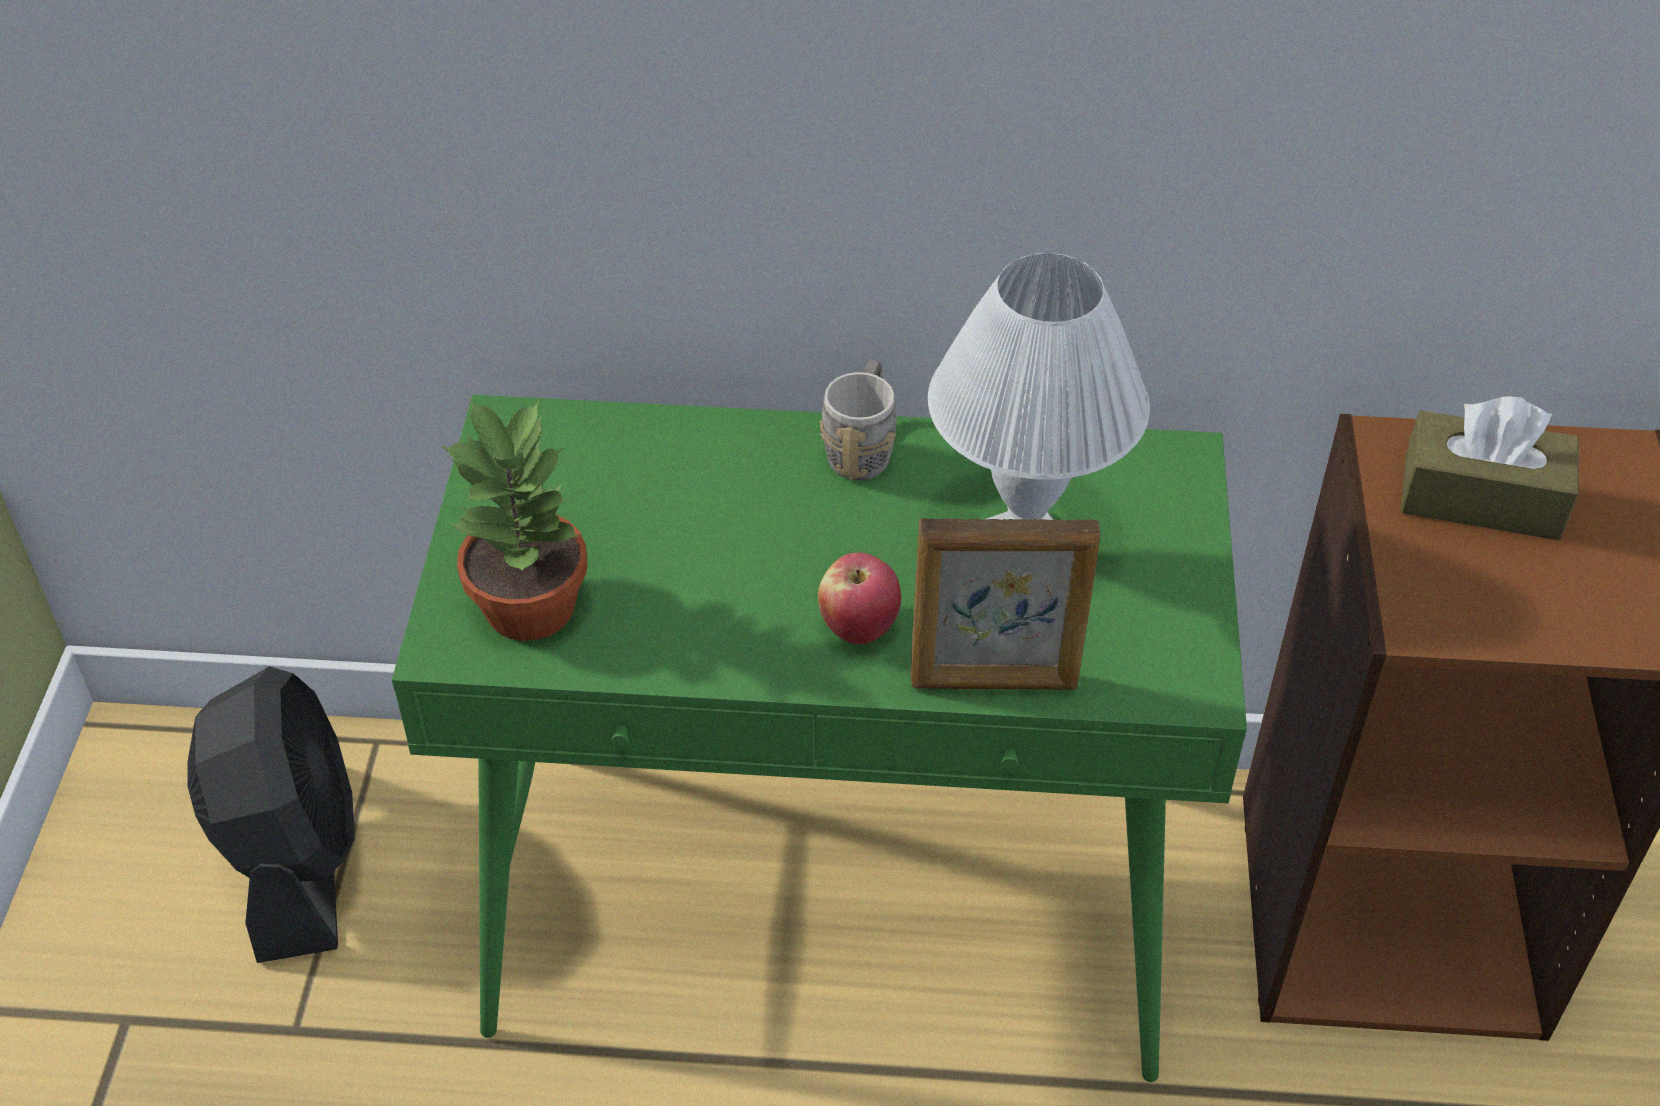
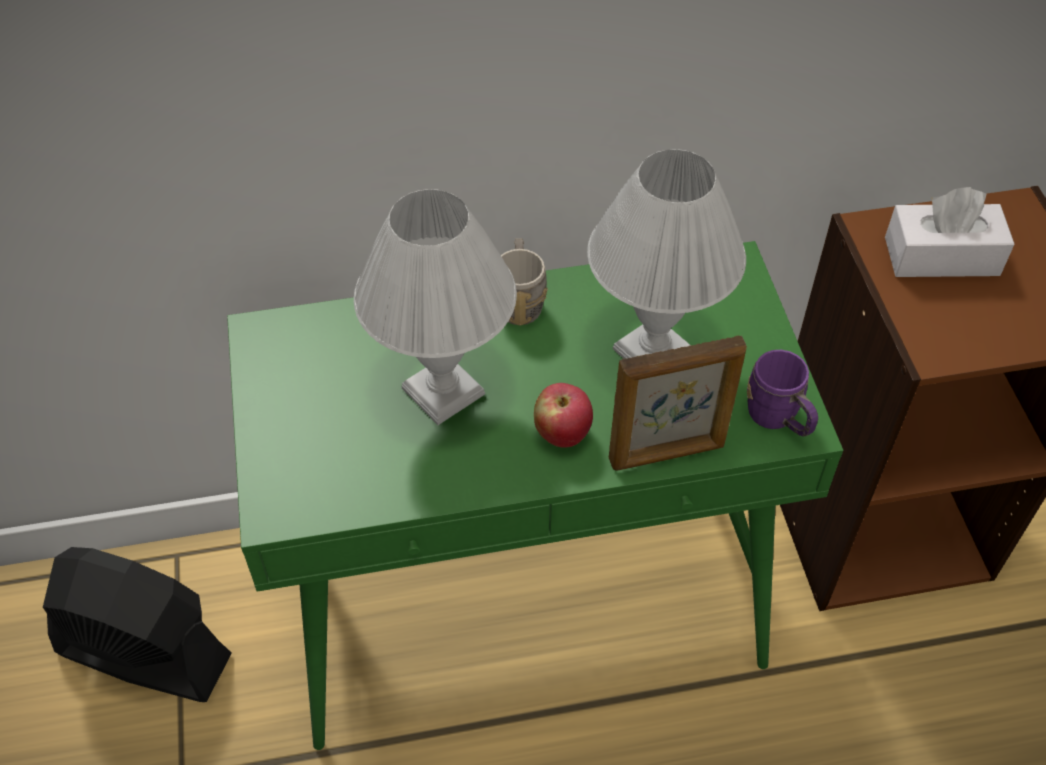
camera: 15 degrees left, 5 degrees up
black fan [187,666,355,963] -> black fan turned 45 degrees counterclockwise [43,547,232,702]
potted plant [440,399,587,641] -> none
brown tissue box [1401,396,1579,541] -> white tissue box [885,187,1014,277]
none -> white table lamp [354,189,517,425]
none -> purple mug [747,350,818,437]

